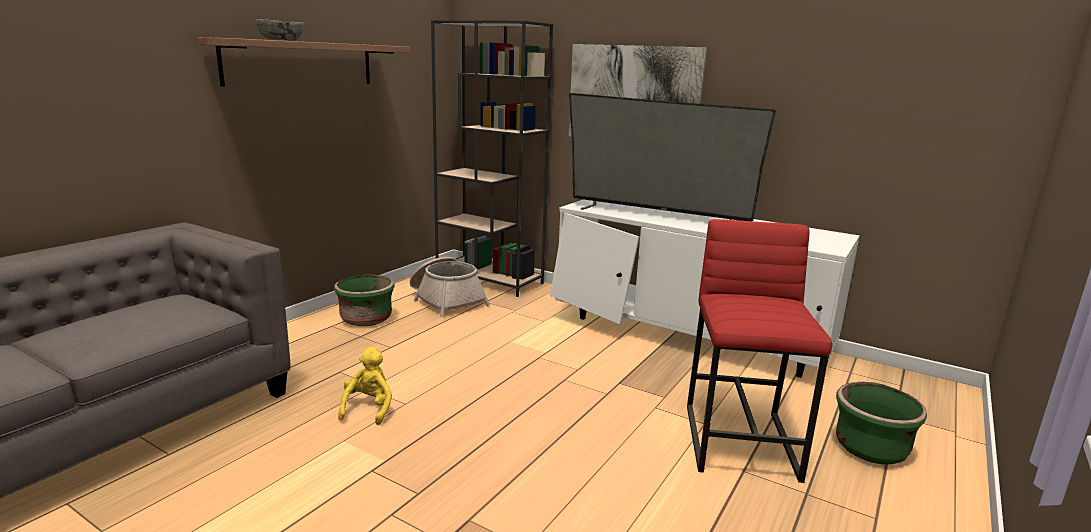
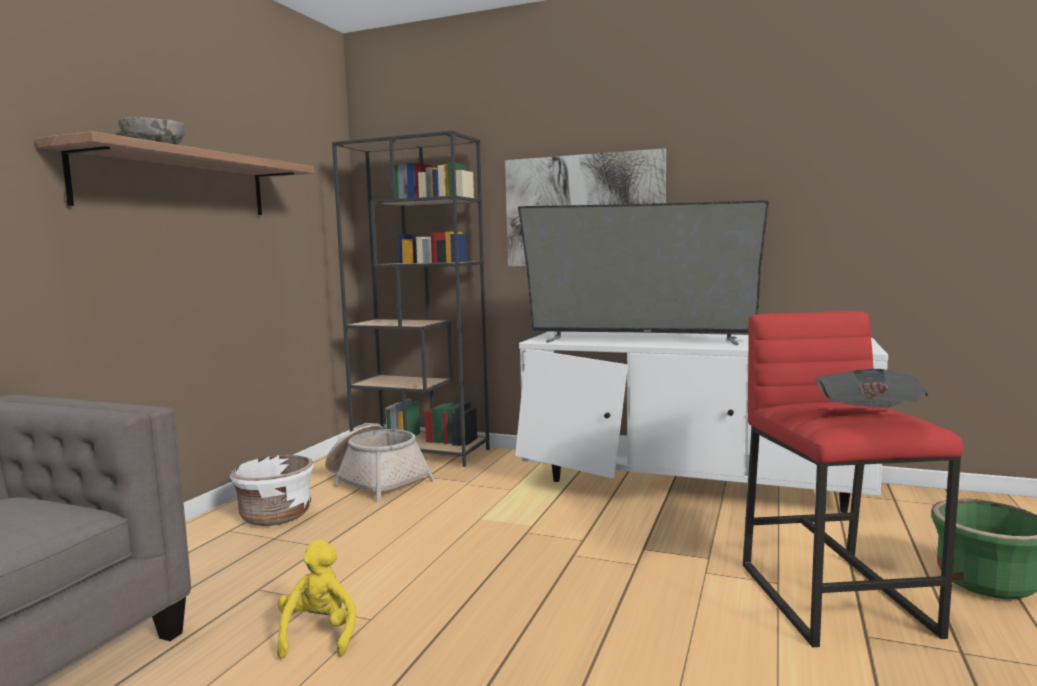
camera: 10 degrees left, 10 degrees down
green planter [334,275,395,326] -> white planter [230,455,314,526]
none -> newspaper [815,369,929,408]

